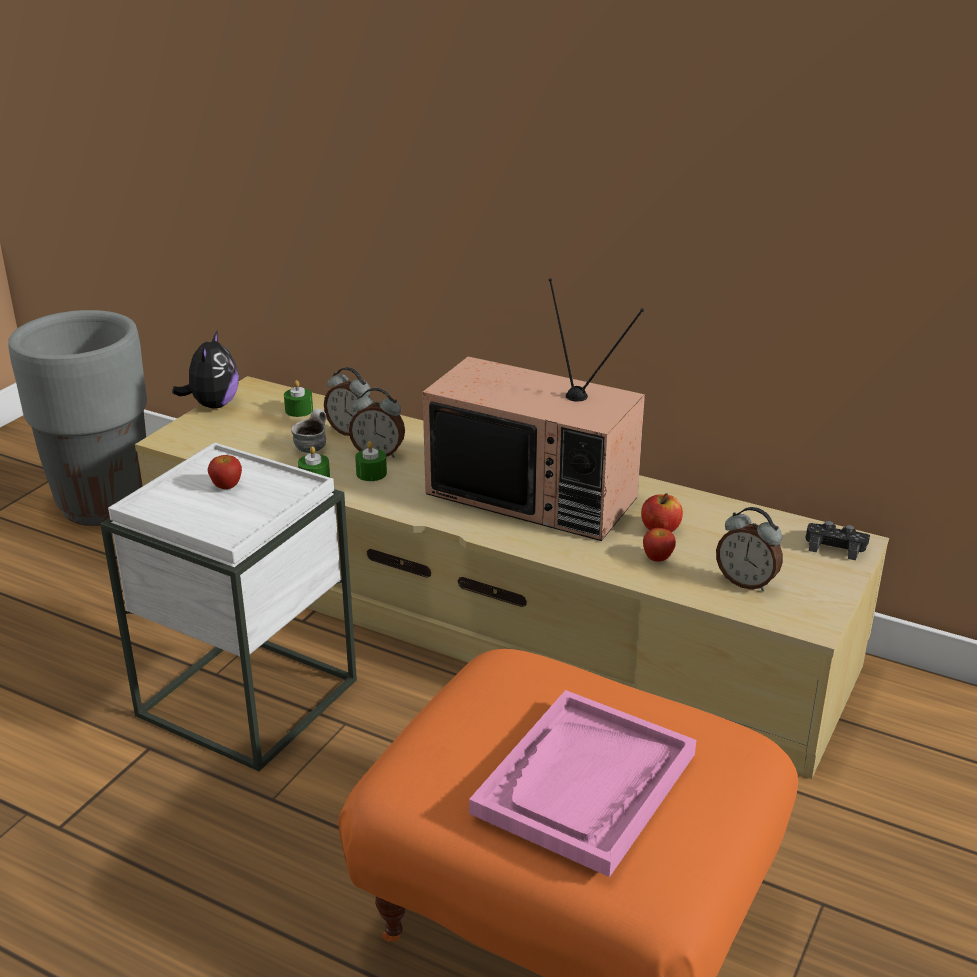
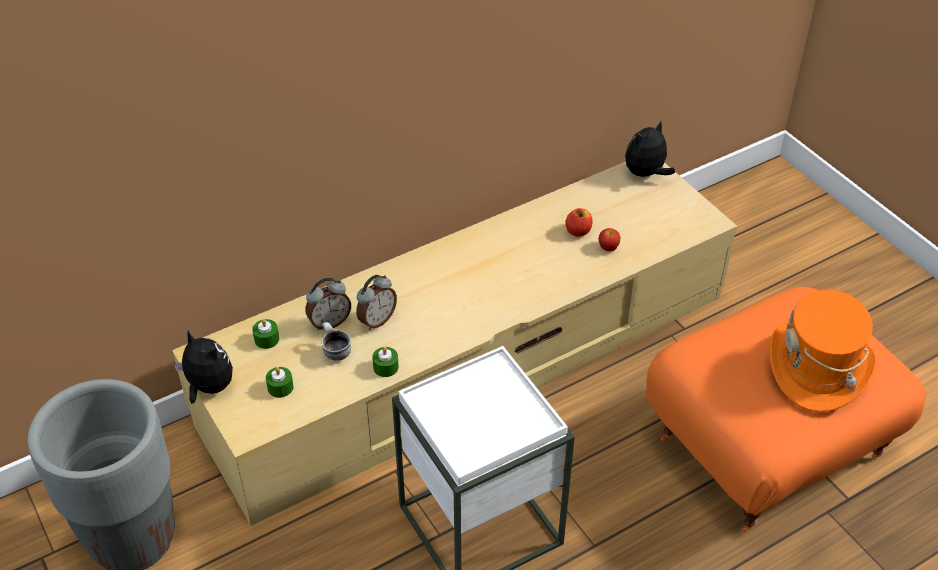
camera: 60 degrees left, 15 degrees up
apple [208,455,242,489] -> none
green candle [355,441,387,481] -> green candle moved to [266,367,294,398]
television [423,278,645,541] -> none
pink tray [469,690,696,877] -> orange hat [769,290,877,412]
alarm clock [716,507,783,591] -> none
black game controller [805,521,870,560] -> plush toy [625,121,675,177]

